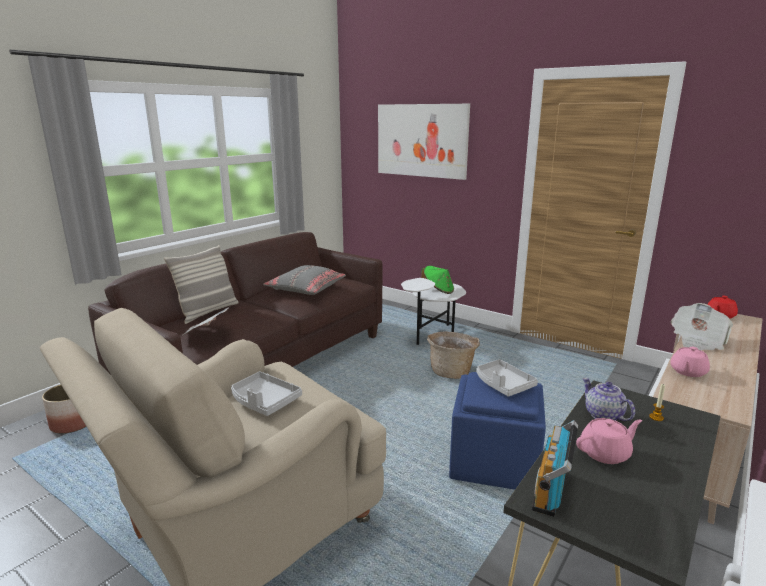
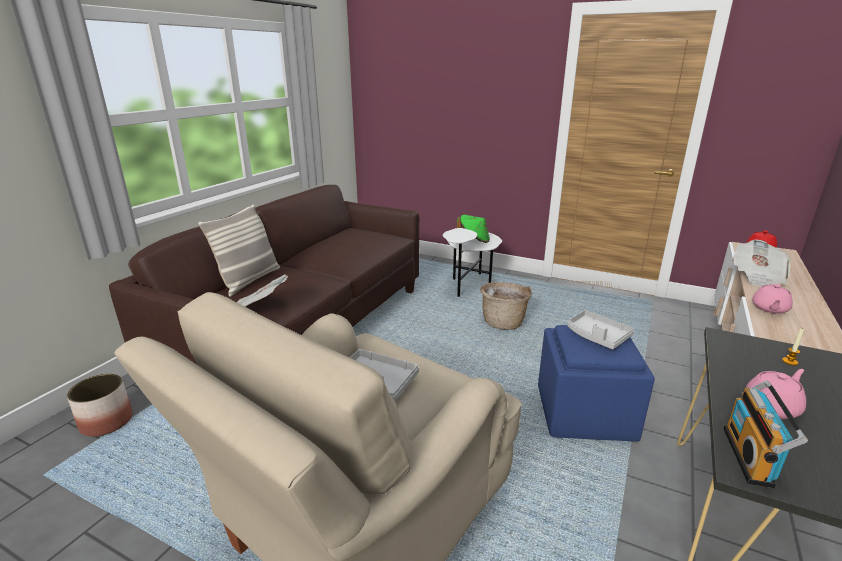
camera: 10 degrees left, 5 degrees up
grey pillow [263,265,346,295] -> none
picture [378,104,470,180] -> none
teapot [582,378,635,421] -> none

